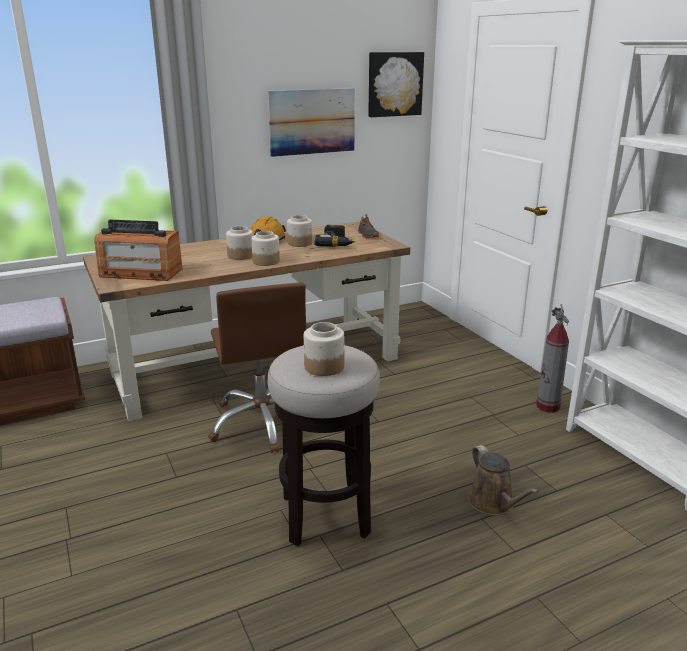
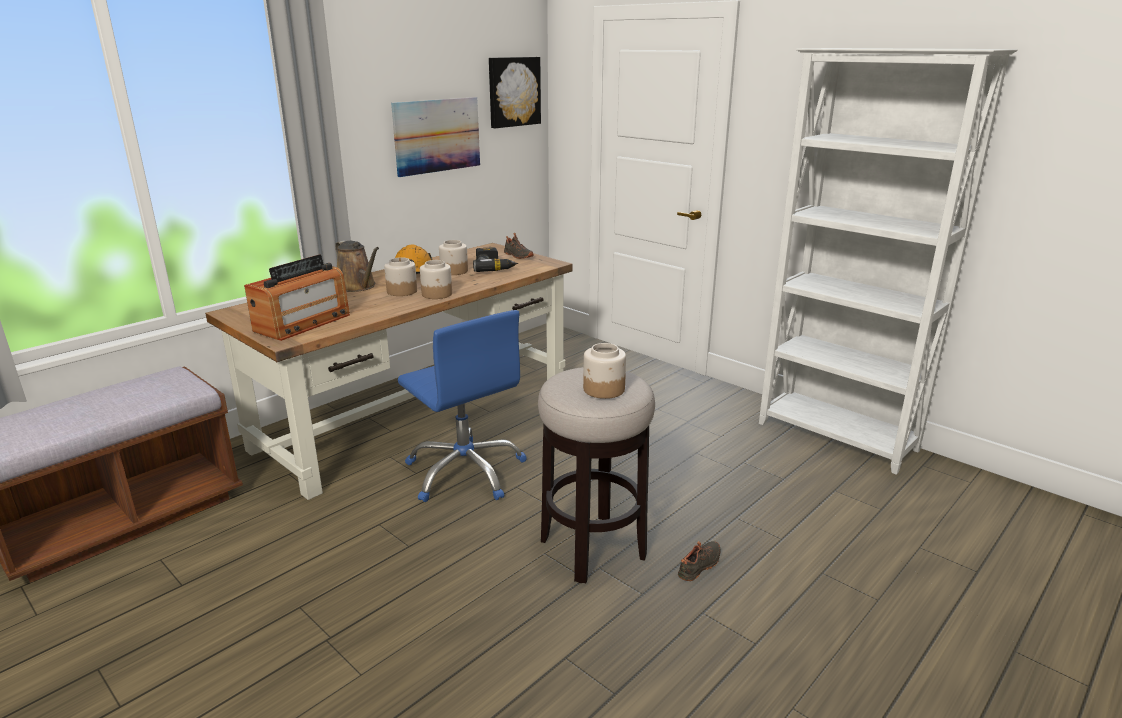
camera: 20 degrees left, 0 degrees up
radio [94,220,182,281] -> radio turned 45 degrees counterclockwise [244,255,350,341]
brown office chair [208,283,306,453] -> blue office chair [398,310,527,502]
brown watering can [468,445,539,515] -> brown watering can moved to [335,240,379,292]
fire extinguisher [536,304,569,413] -> none
none -> black shoe [678,541,720,581]

